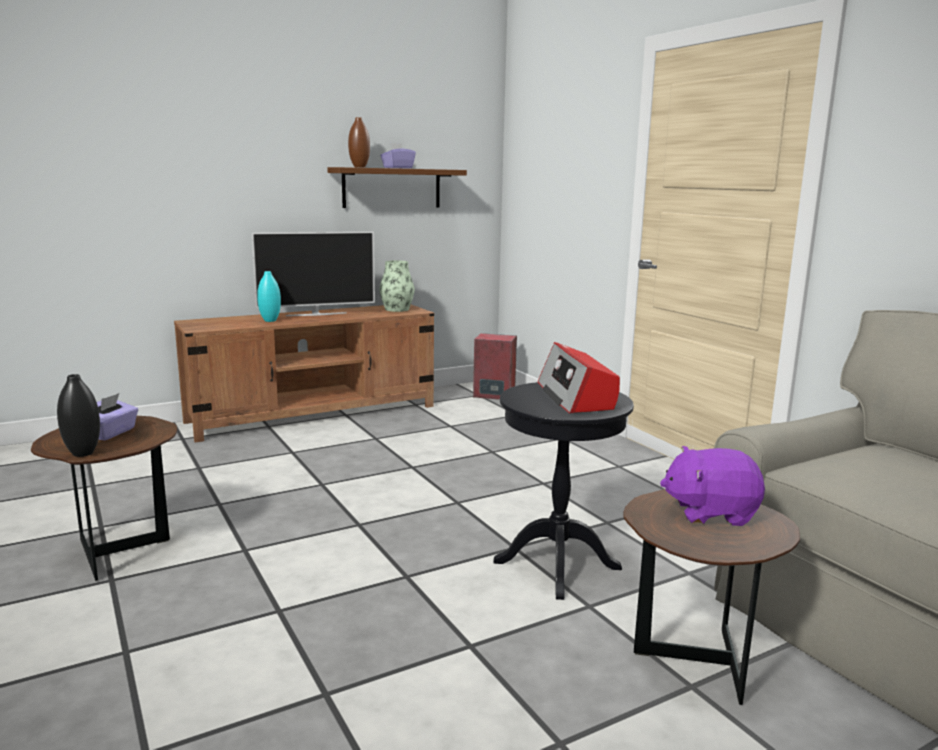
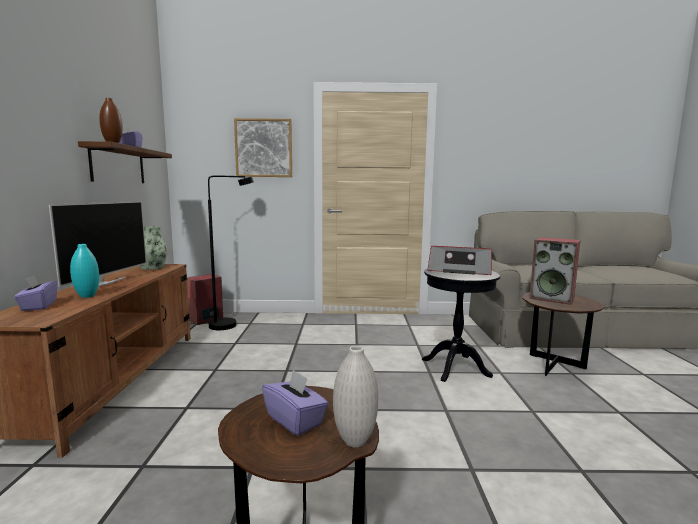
camera: 60 degrees left, 5 degrees down
black vase [57,374,100,457] -> white vase [333,346,378,448]
purple plush toy [660,446,765,526] -> speaker [529,237,581,305]
none -> purple tissue box [14,275,57,311]
none -> black floor lamp [208,175,254,330]
none -> picture [234,118,292,177]

